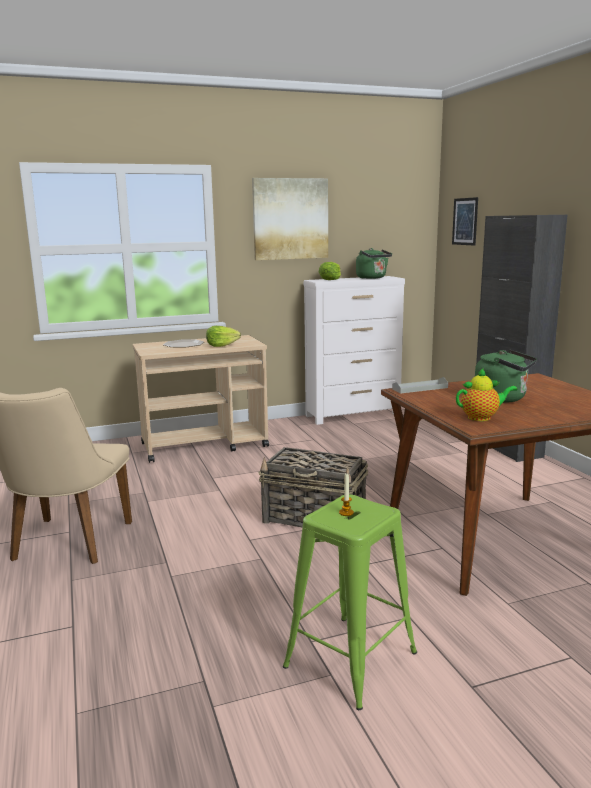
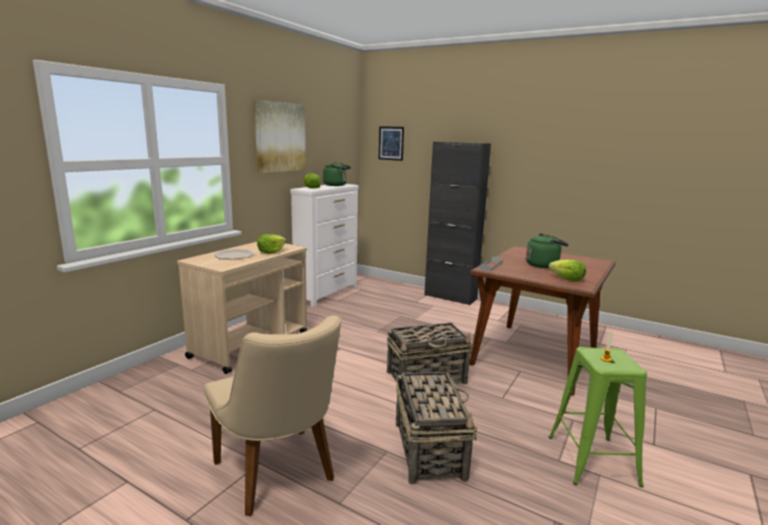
camera: 40 degrees left, 0 degrees up
teapot [456,368,518,421] -> lettuce [549,259,586,282]
none -> basket [396,366,477,484]

